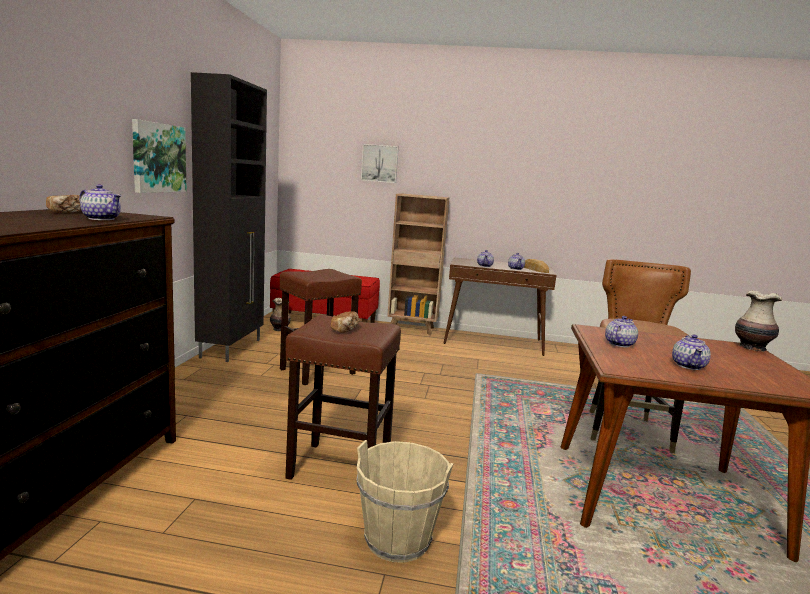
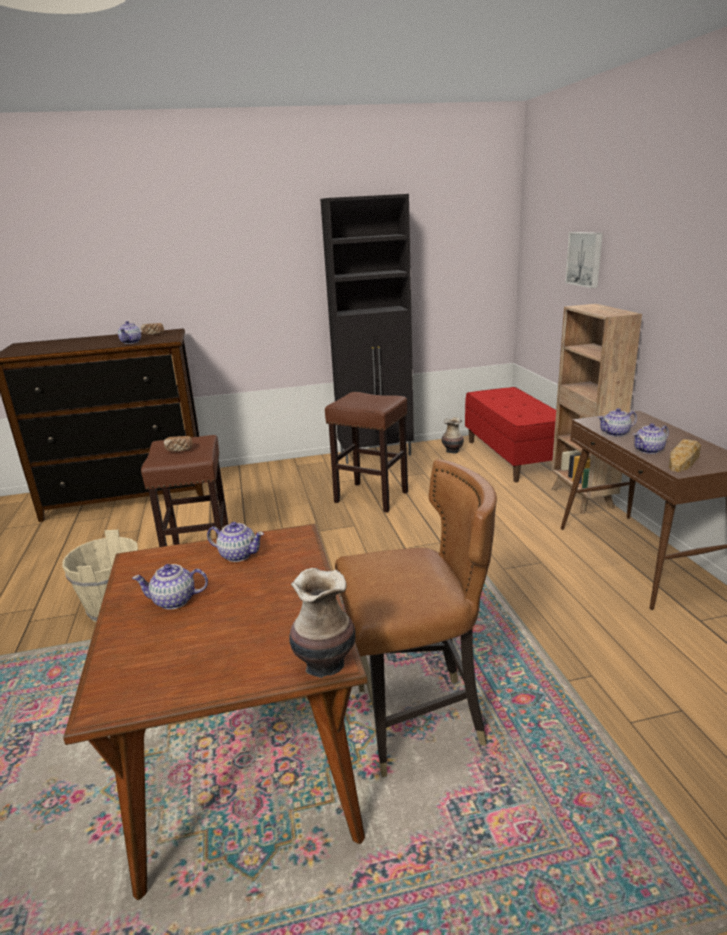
camera: 70 degrees right, 10 degrees up
picture [132,119,186,193] -> none

